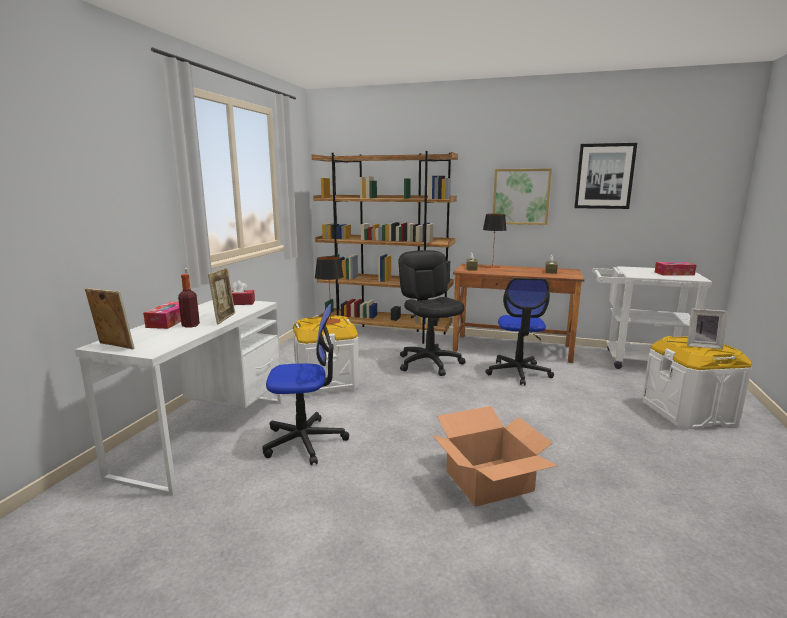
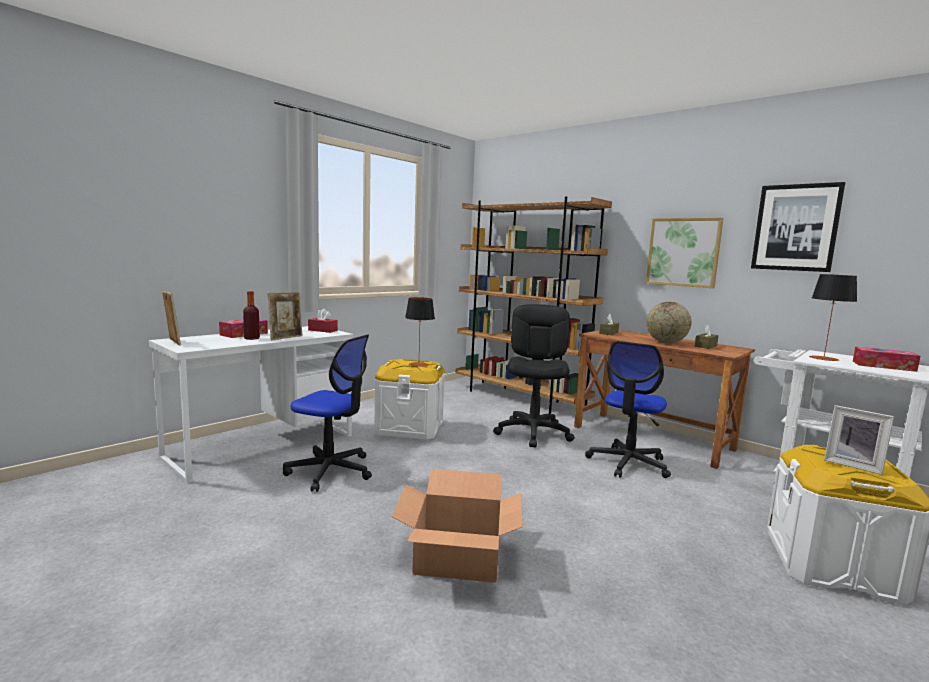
camera: 25 degrees right, 5 degrees down
table lamp [483,214,506,268] -> table lamp moved to [809,274,857,361]
none -> globe [647,302,691,343]

